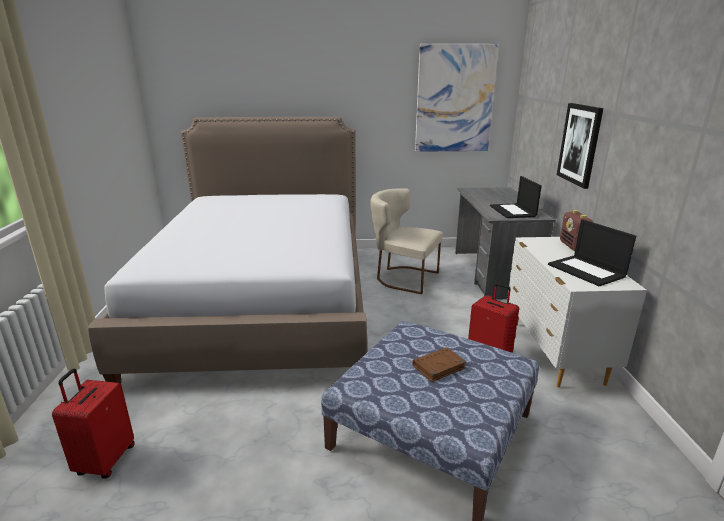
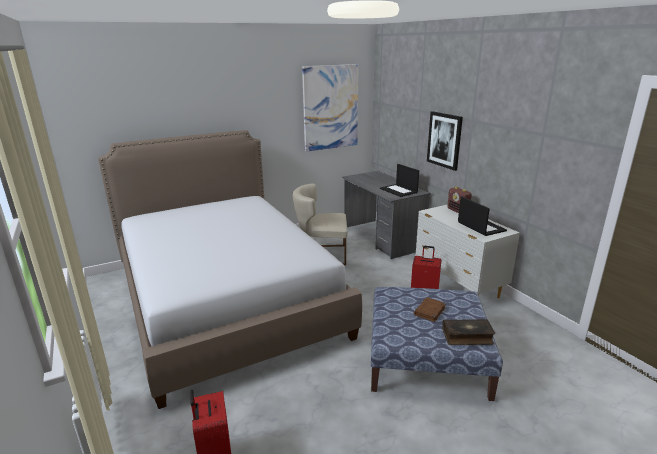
camera: 25 degrees left, 0 degrees up
laptop [548,219,636,286] -> laptop turned 150 degrees counterclockwise [458,197,507,236]
none -> book [442,319,495,345]

